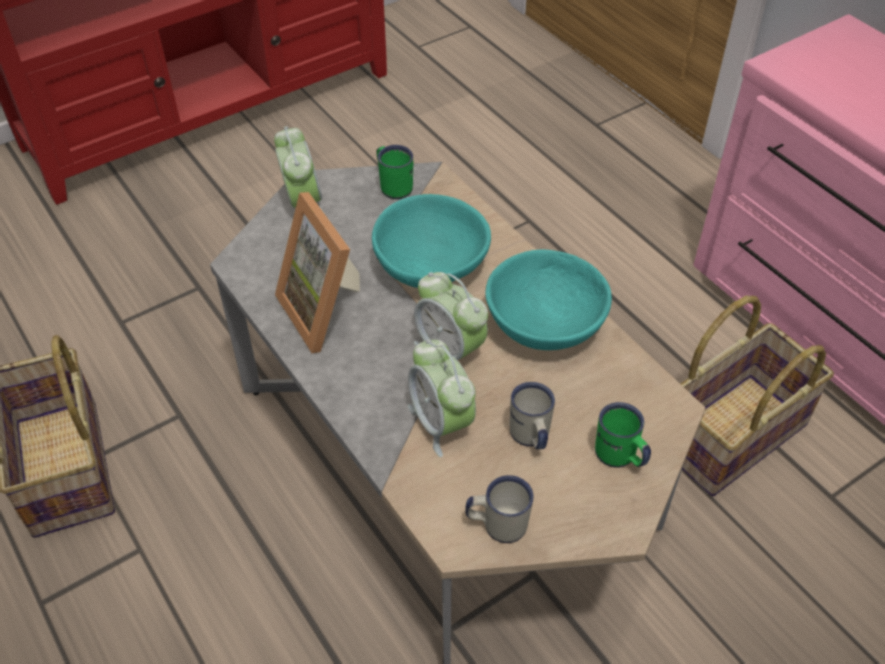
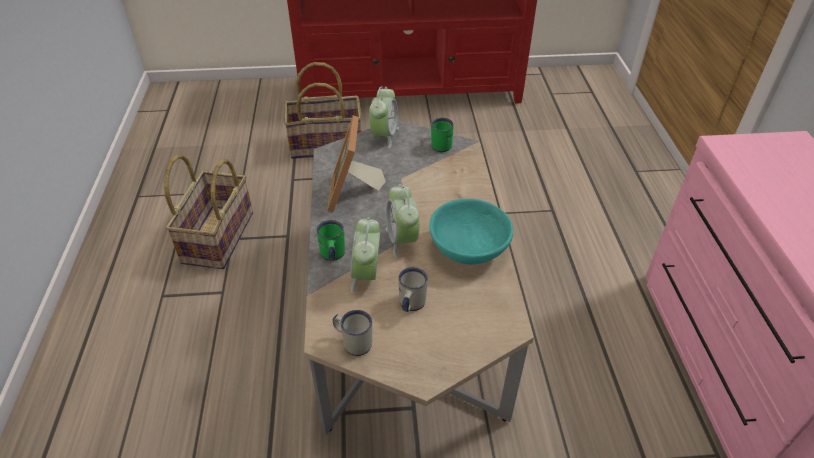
camera: 30 degrees right, 5 degrees down
turquoise bowl [372,194,491,288] -> none
green mug [595,402,651,468] -> green mug moved to [317,220,345,261]
basket [681,296,834,496] -> basket moved to [284,62,362,159]

